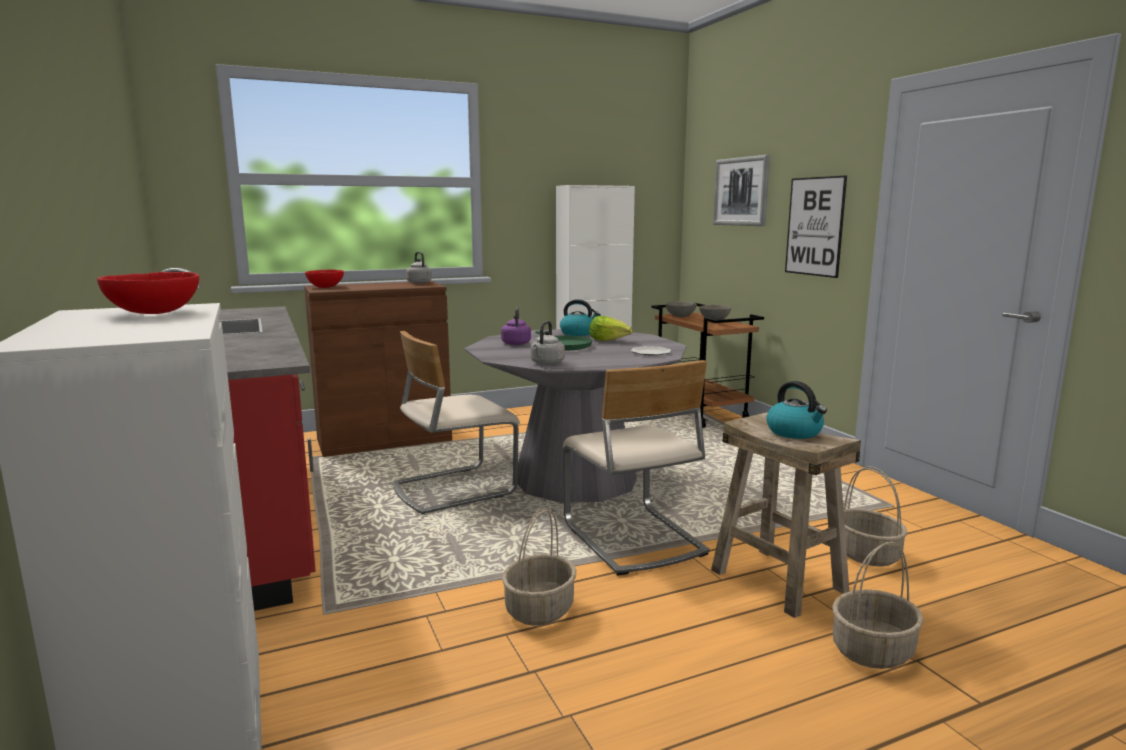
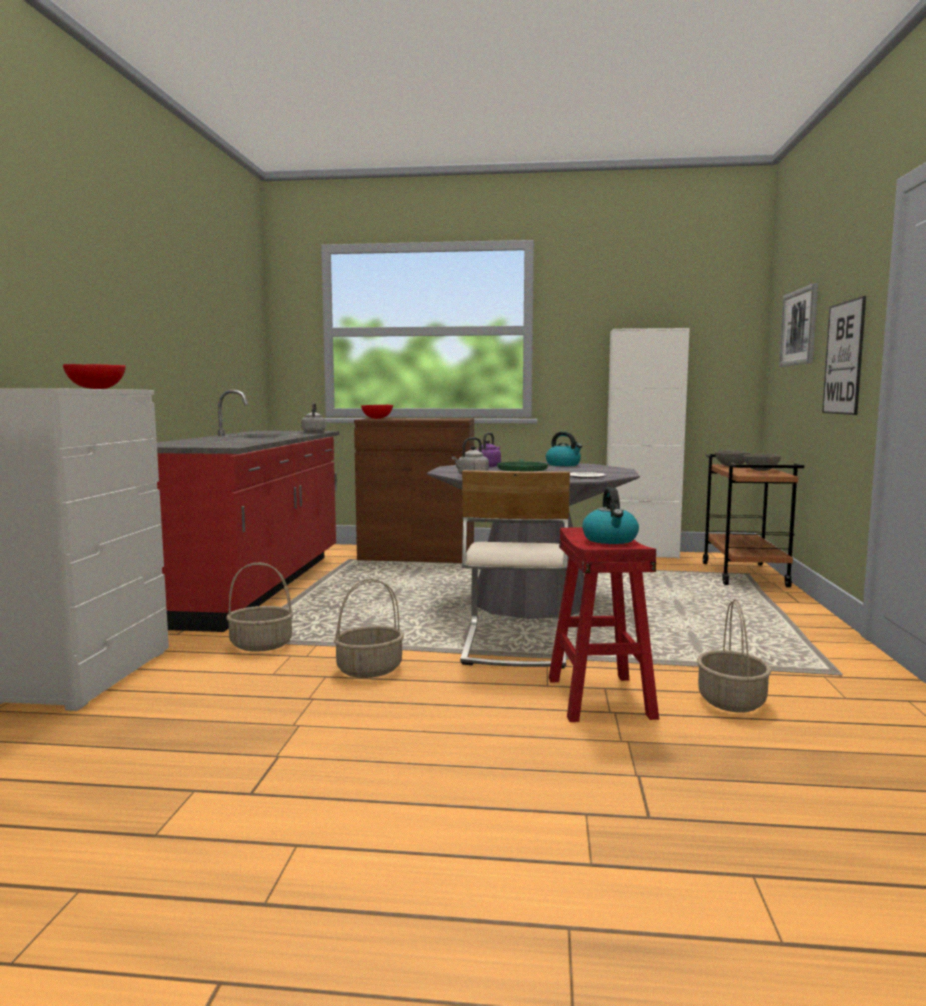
camera: 30 degrees right, 5 degrees down
beige chair [393,331,520,514] -> none
grey kettle [406,252,432,284] -> grey kettle moved to [301,403,326,433]
lettuce [589,316,633,341] -> none
beige stool [711,412,861,618] -> red stool [549,527,659,722]
basket [832,542,924,669] -> basket moved to [226,562,293,652]

